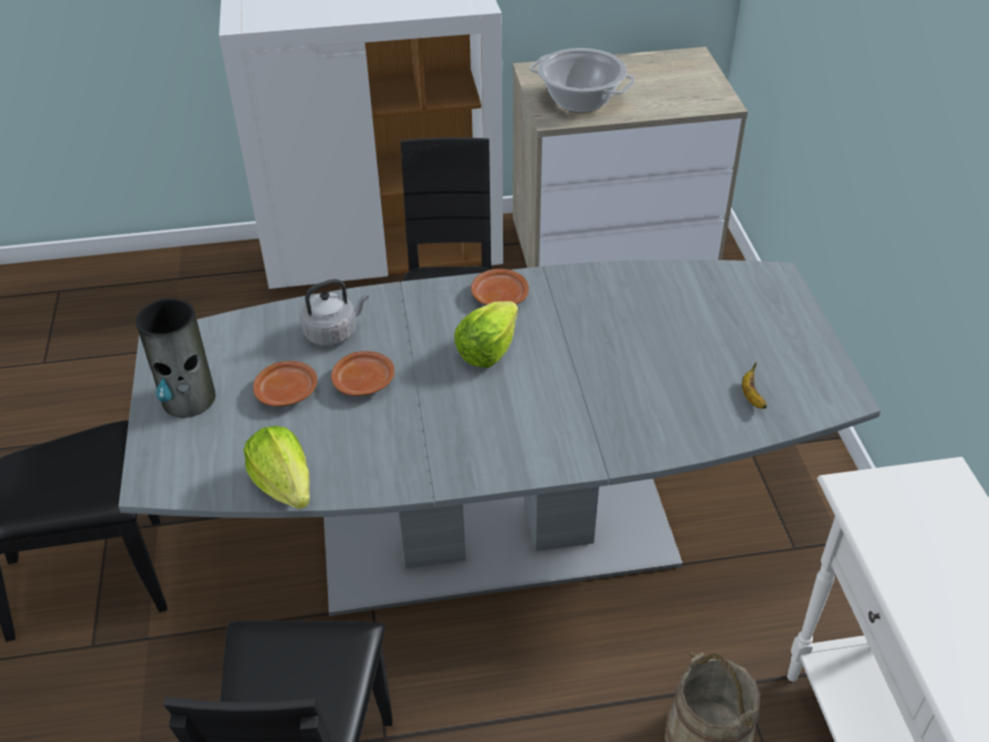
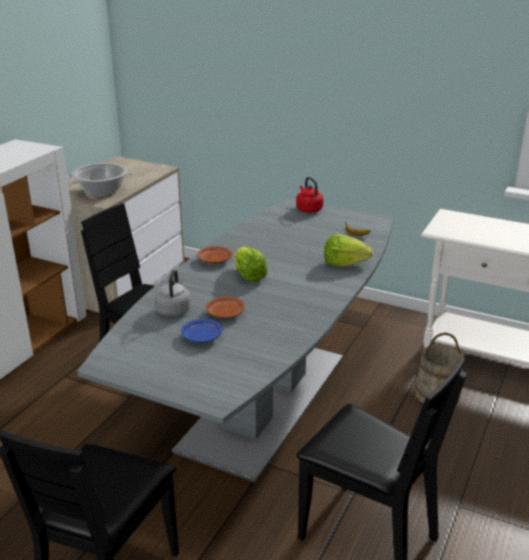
camera: 55 degrees left, 15 degrees down
vase [136,298,216,418] -> none
lettuce [244,426,310,509] -> lettuce moved to [324,234,373,267]
brown plate [253,361,317,406] -> blue plate [181,319,222,343]
none -> red kettle [296,177,323,213]

